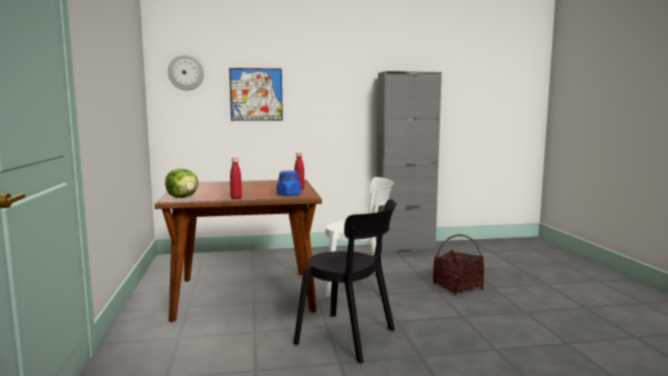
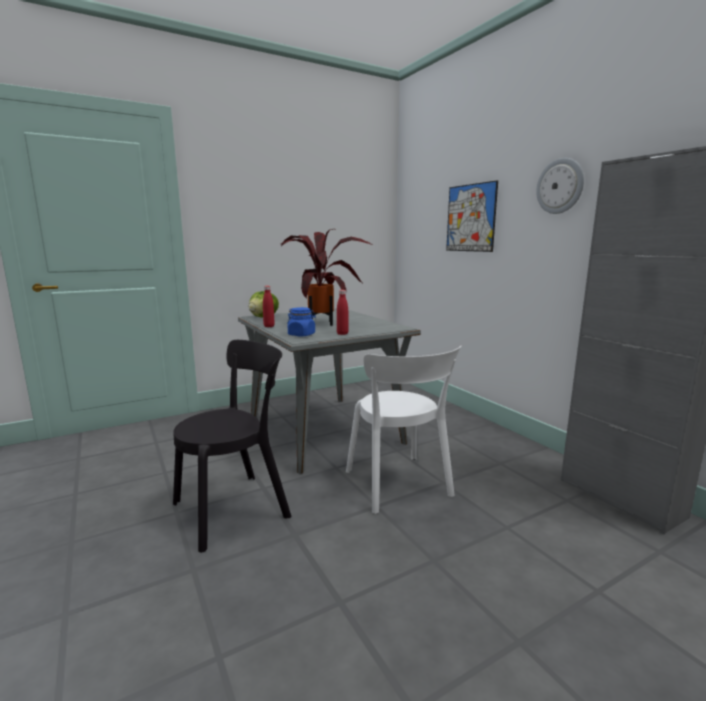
camera: 70 degrees right, 5 degrees up
brown dining table [155,180,322,322] -> grey dining table [238,309,421,473]
wall clock [168,55,204,90] -> wall clock moved to [536,158,584,214]
black chair [293,199,396,364] -> black chair turned 135 degrees counterclockwise [173,340,291,553]
basket [433,235,484,294] -> none
none -> potted plant [281,229,372,326]

